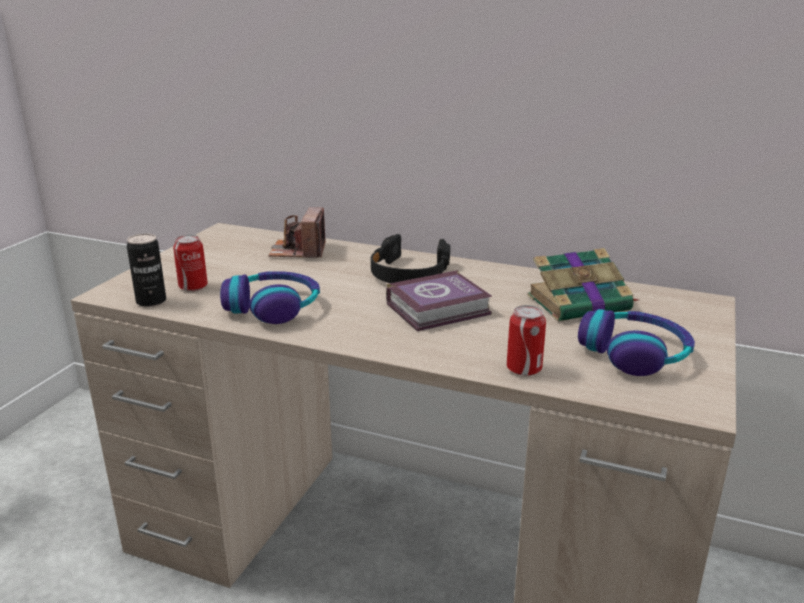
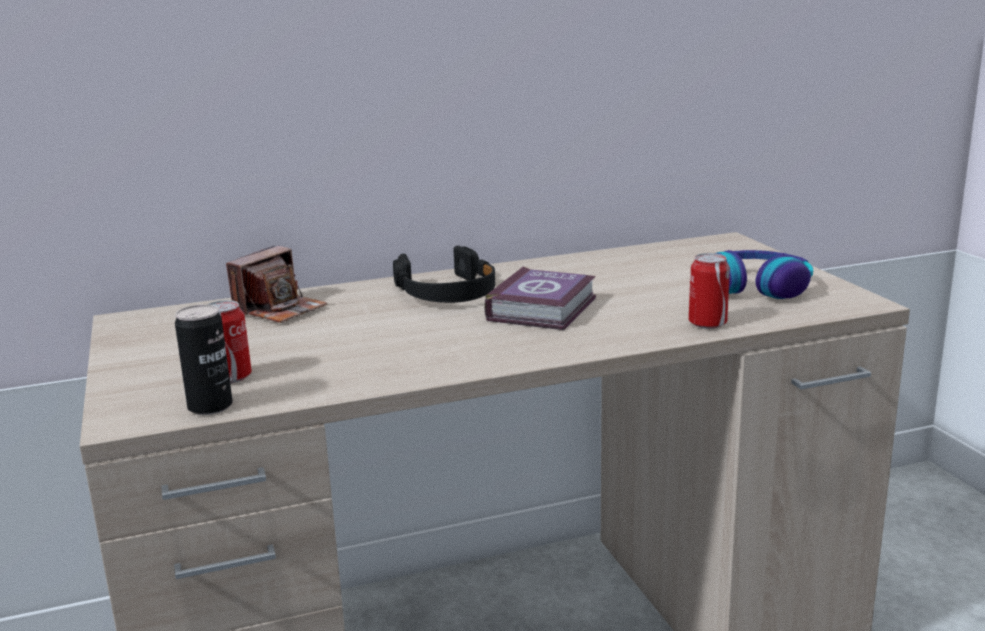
camera: 40 degrees left, 5 degrees down
headphones [220,271,320,324] -> none
camera [268,207,326,258] -> camera turned 105 degrees counterclockwise [226,245,327,323]
book [527,248,639,322] -> none

